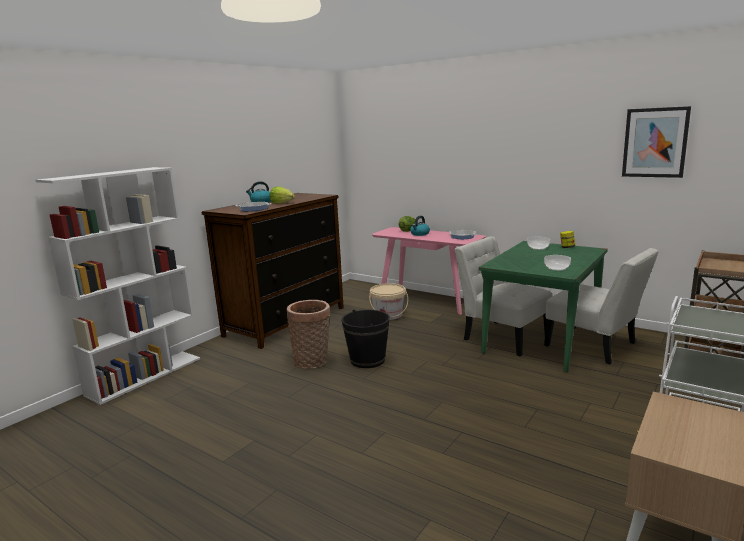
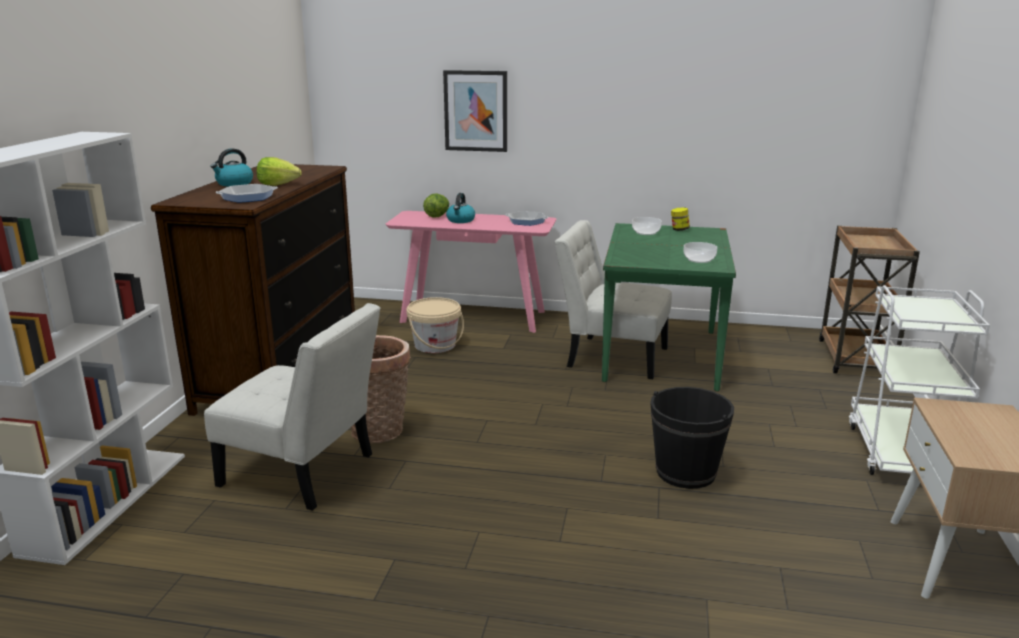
camera: 25 degrees left, 5 degrees up
black bucket [342,310,390,368] -> black bucket moved to [650,387,734,489]
white chair [544,248,659,364] -> white chair moved to [204,303,380,511]
picture [622,106,691,178] -> picture moved to [443,70,507,152]

